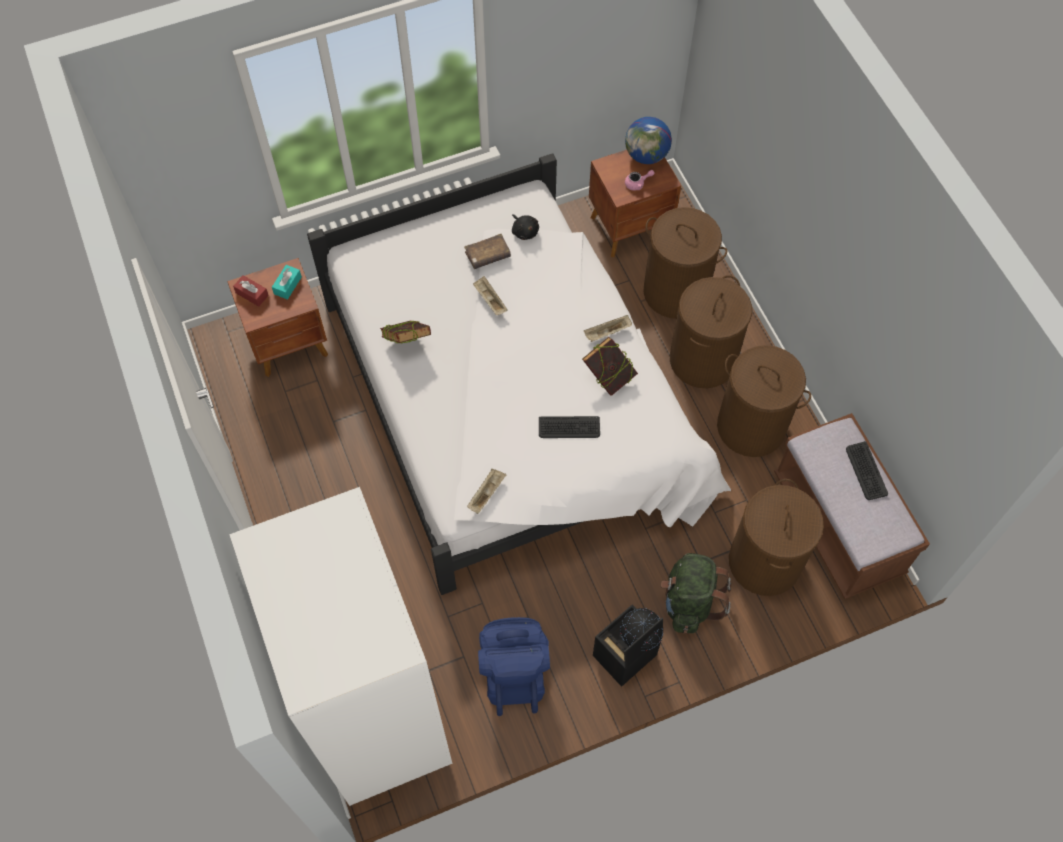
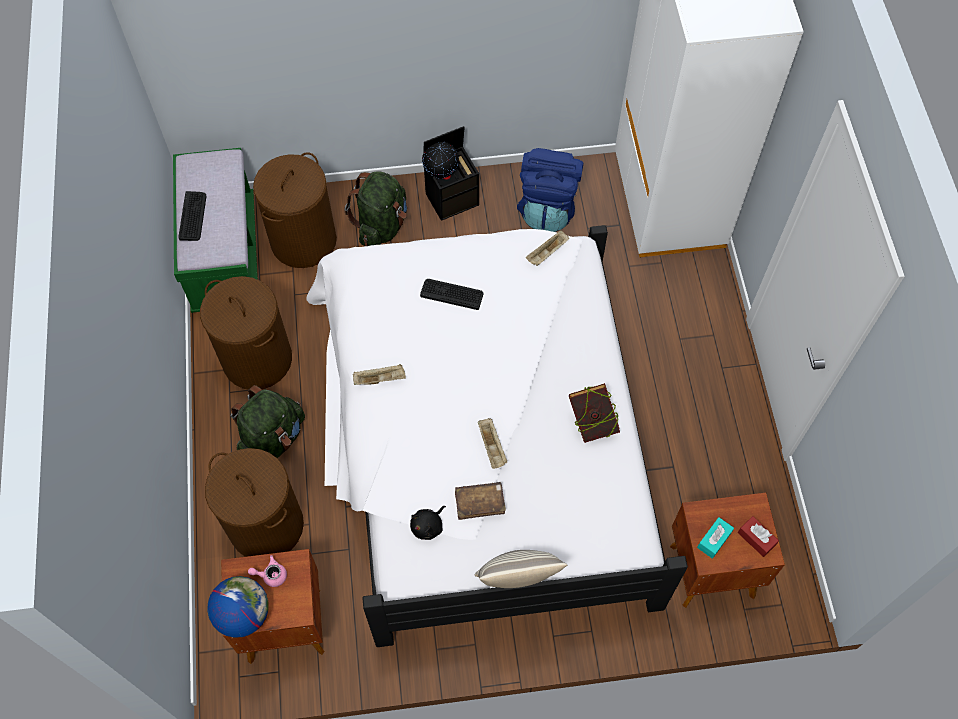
camera: 165 degrees left, 0 degrees up
black plush toy [512,214,539,240] -> black plush toy turned 120 degrees counterclockwise [410,506,446,540]
book [582,337,638,396] -> none
brown laundry basket [670,275,752,388] -> green backpack [231,385,305,458]
brown bench [774,413,930,599] -> green bench [173,148,258,313]
none -> pillow [474,550,567,588]

